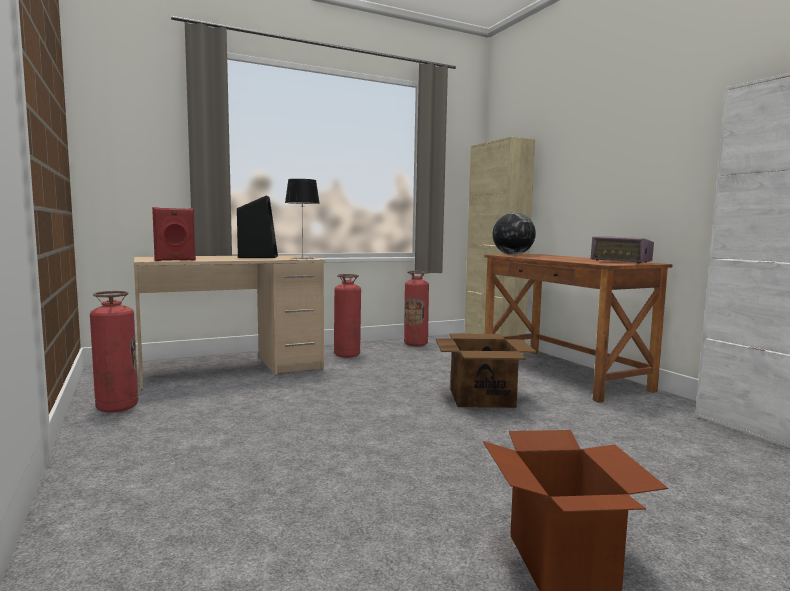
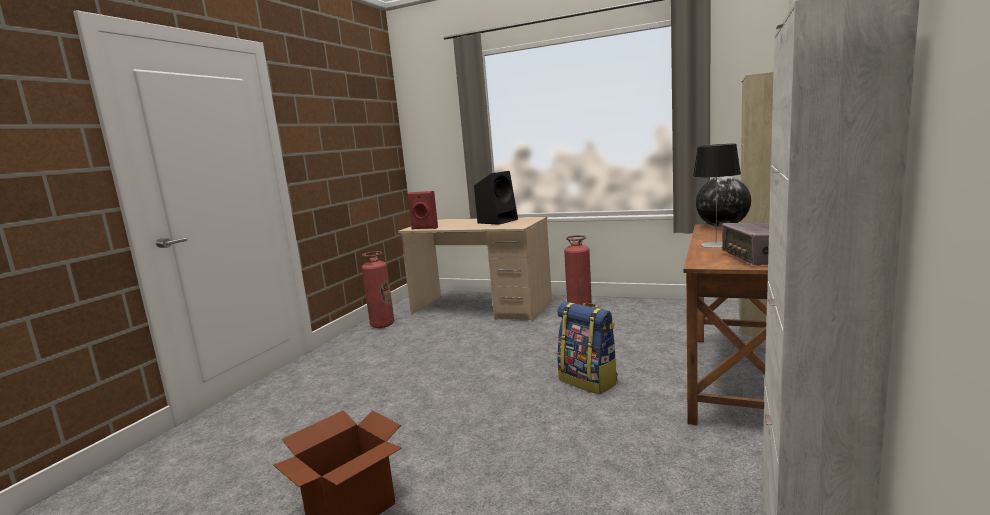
camera: 50 degrees right, 5 degrees up
table lamp [285,179,320,259] -> table lamp moved to [693,144,741,248]
fire extinguisher [404,271,429,346] -> none
cardboard box [436,333,537,408] -> backpack [557,302,618,394]

